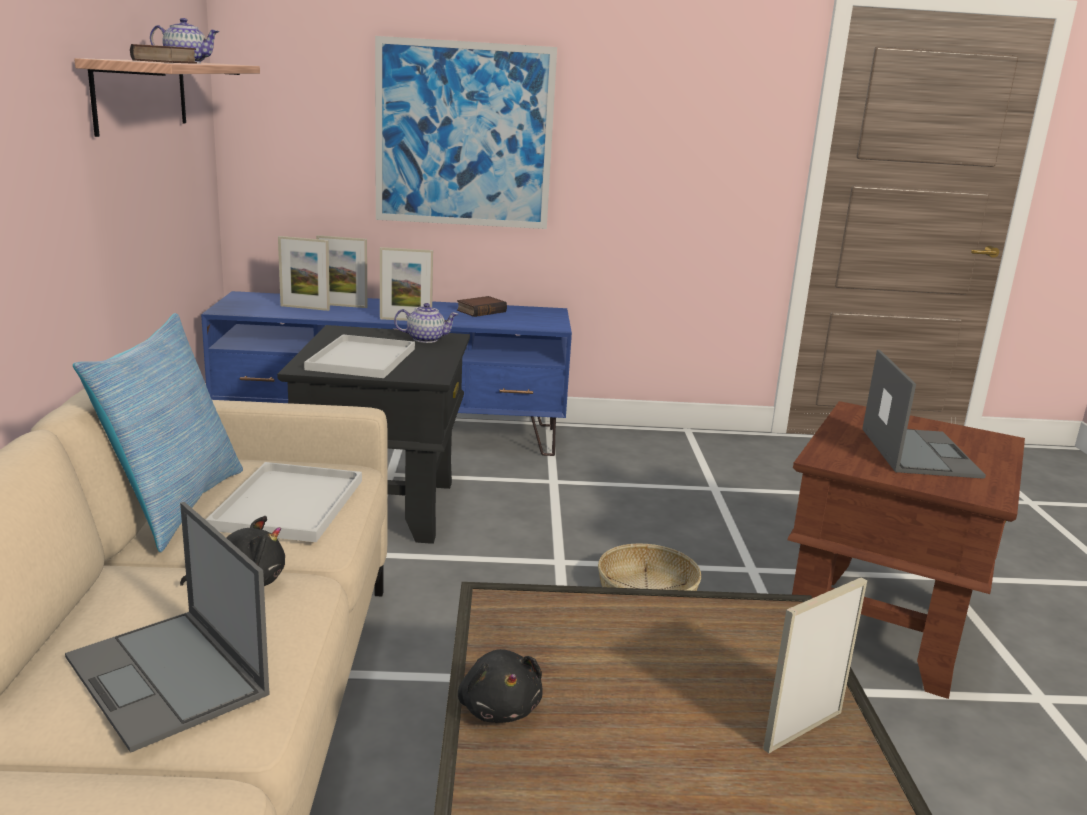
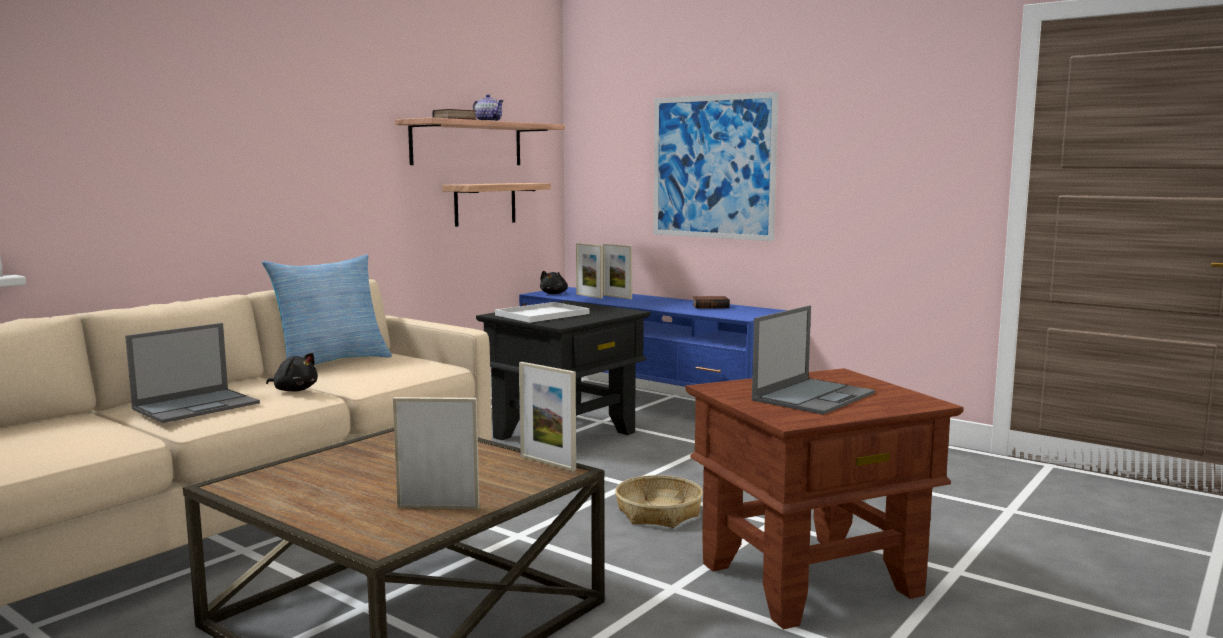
camera: 40 degrees right, 10 degrees down
laptop [65,502,269,753] -> laptop turned 135 degrees counterclockwise [125,323,260,423]
white tray [206,462,362,542] -> none
picture frame [380,247,433,321] -> picture frame moved to [519,362,576,471]
teapot [394,303,458,343] -> none
black plush toy [458,649,543,723] -> black plush toy moved to [540,271,568,294]
none -> shelf [442,183,551,227]

